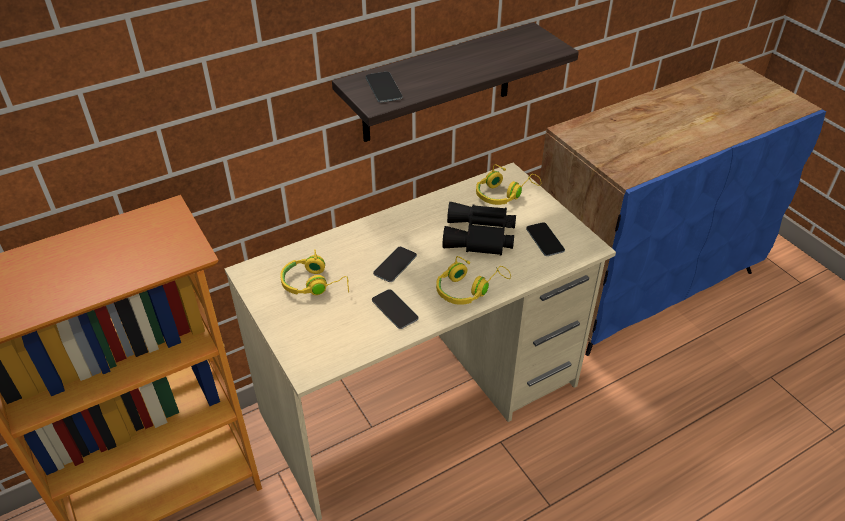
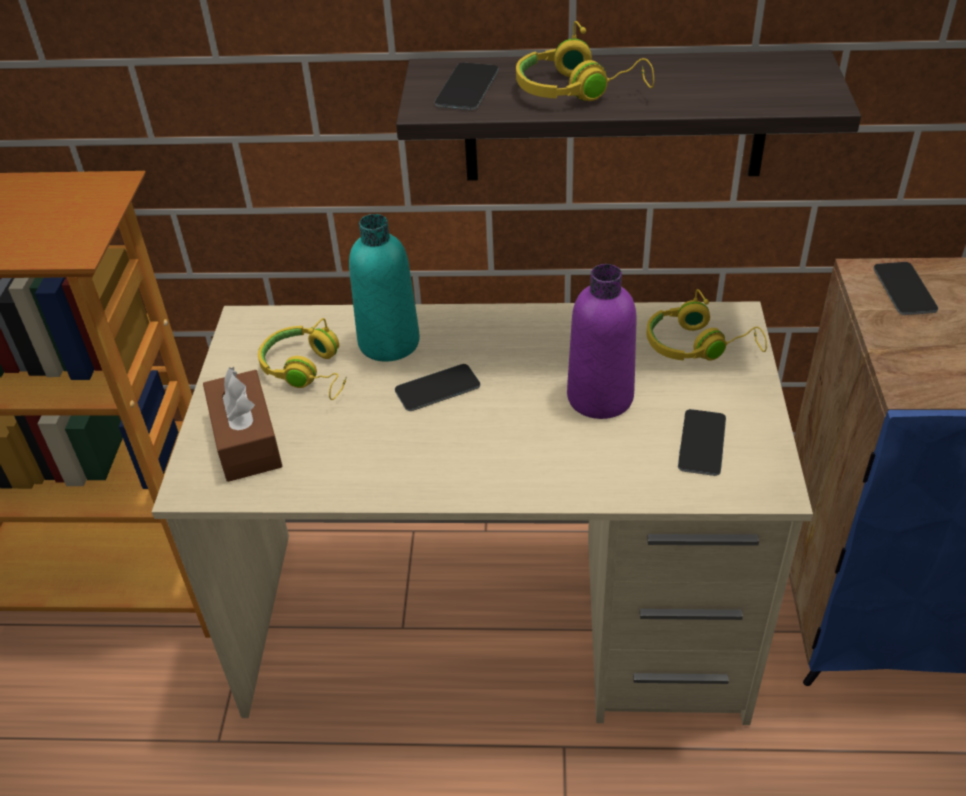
camera: 35 degrees right, 0 degrees up
phone [372,289,419,329] -> phone moved to [873,262,938,315]
yellow headphones [436,256,511,305] -> yellow headphones moved to [516,21,654,101]
black binoculars [442,202,516,256] -> purple bottle [567,264,637,419]
none -> brown tissue box [203,367,283,482]
none -> turquoise bottle [349,214,420,362]

